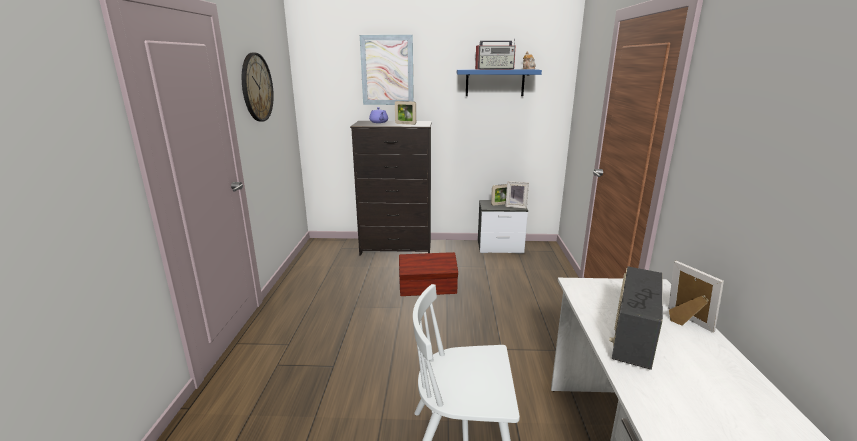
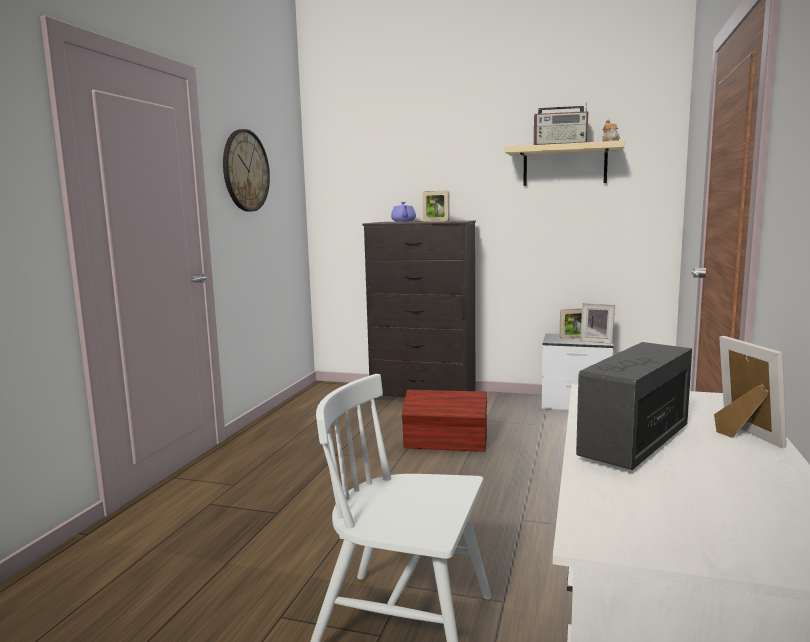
camera: 15 degrees right, 10 degrees down
picture [360,35,414,105] -> none
blue shelf [457,69,542,96] -> beige shelf [505,140,625,186]

